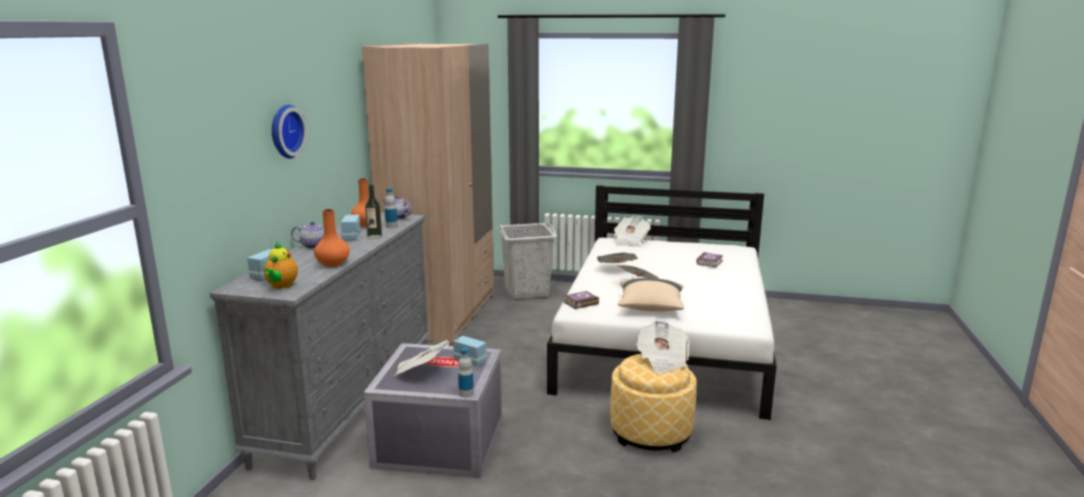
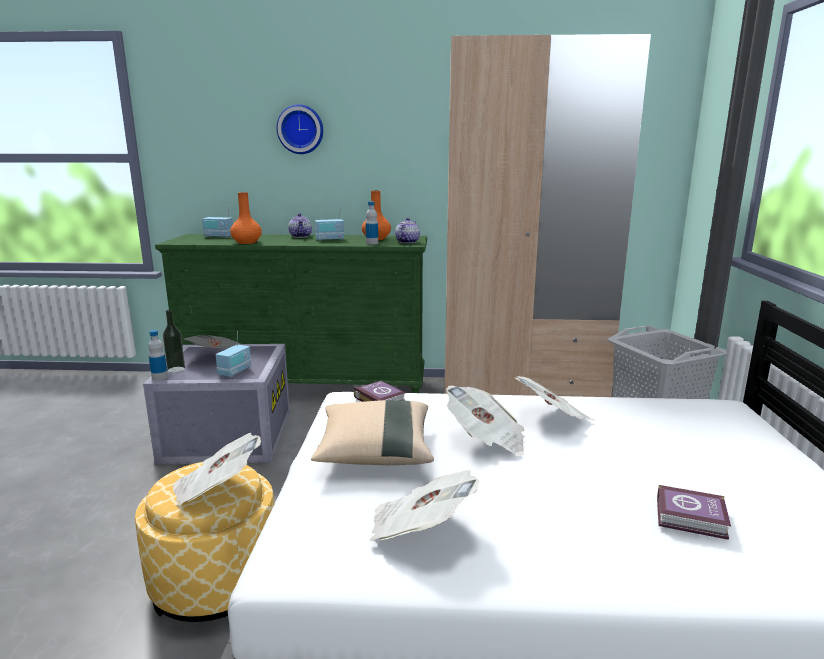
camera: 80 degrees right, 0 degrees up
grey dresser [209,213,431,480] -> green dresser [155,234,427,393]
teapot [263,242,298,289] -> none
bottle [365,184,382,239] -> bottle moved to [163,310,185,373]
newspaper [614,216,651,246] -> newspaper moved to [370,470,479,541]

